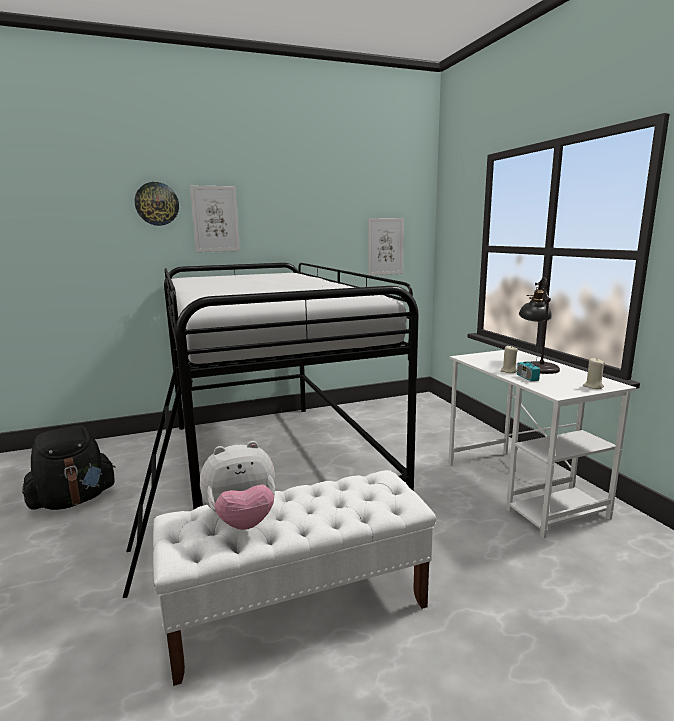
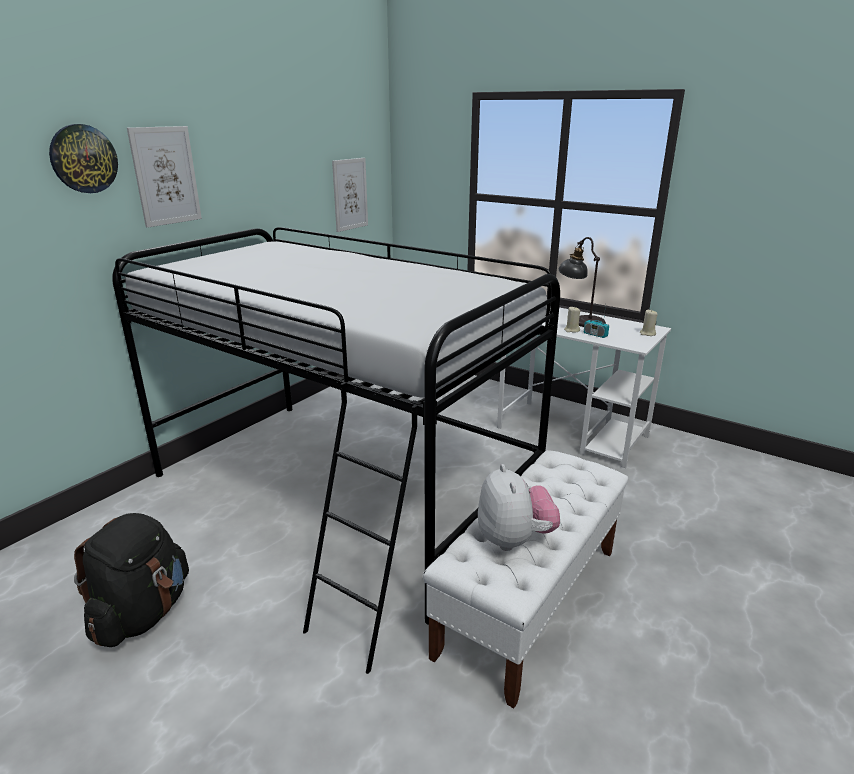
camera: 35 degrees left, 10 degrees up
plush toy [200,441,275,530] -> plush toy turned 45 degrees counterclockwise [478,464,560,551]

